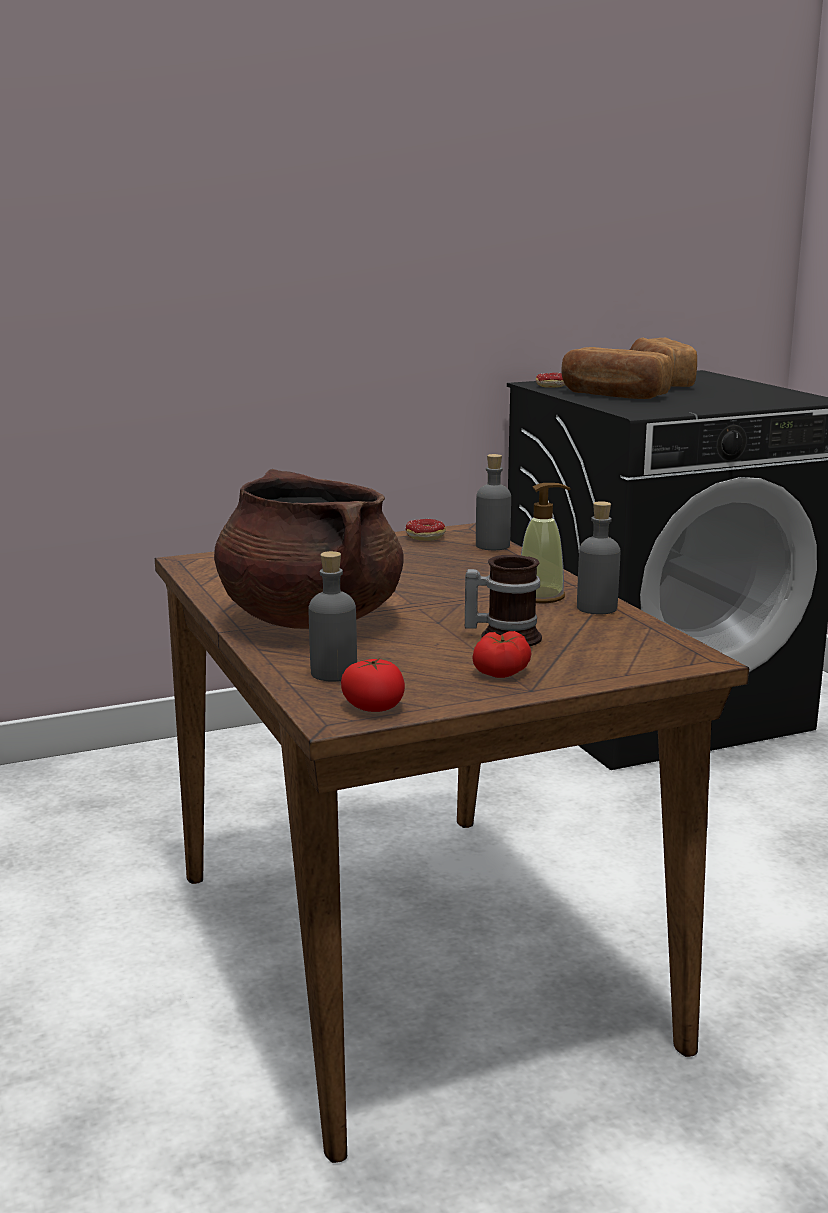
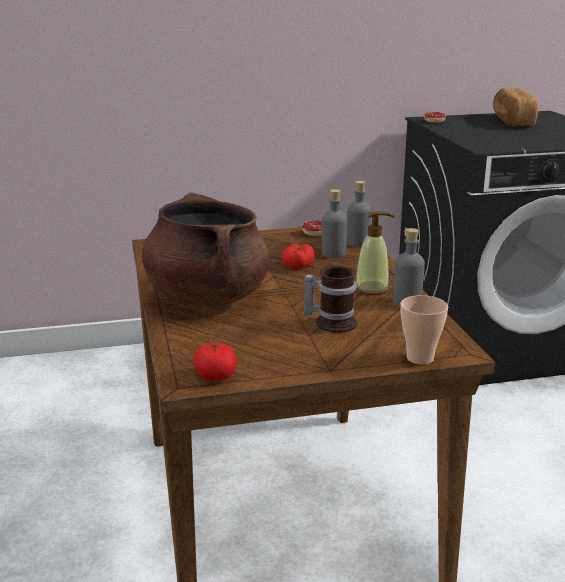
camera: 10 degrees right, 5 degrees up
grey bottle [309,551,357,682] -> grey bottle moved to [322,189,347,258]
tomato [472,631,531,678] -> tomato moved to [281,244,315,269]
bread [562,347,672,399] -> none
none -> cup [400,295,448,365]

